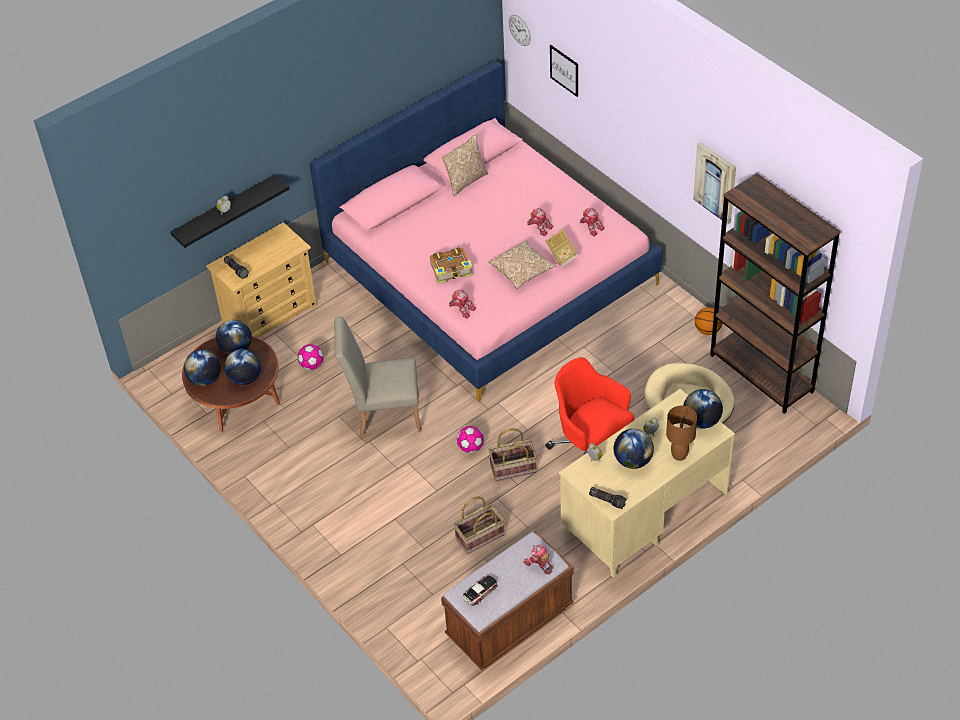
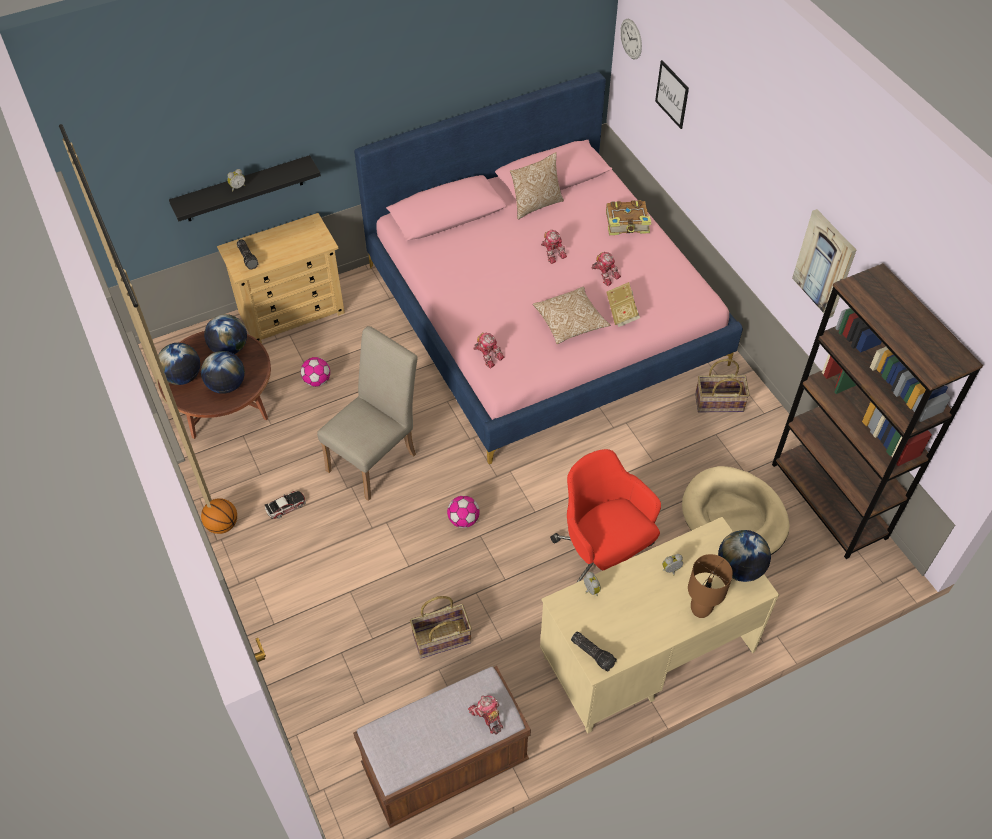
camera: 10 degrees right, 5 degrees up
beige chair [334,316,421,437] -> beige chair turned 120 degrees clockwise [317,326,418,501]
book [430,247,473,284] -> book moved to [606,200,651,235]
toy car [463,575,498,606] -> toy car moved to [265,491,306,519]
basket [488,428,537,481] -> basket moved to [695,359,749,412]
toy robot [580,208,605,236] -> toy robot moved to [541,230,567,264]
globe [613,429,654,469] -> none
basketball [695,307,723,335] -> basketball moved to [201,498,237,534]

